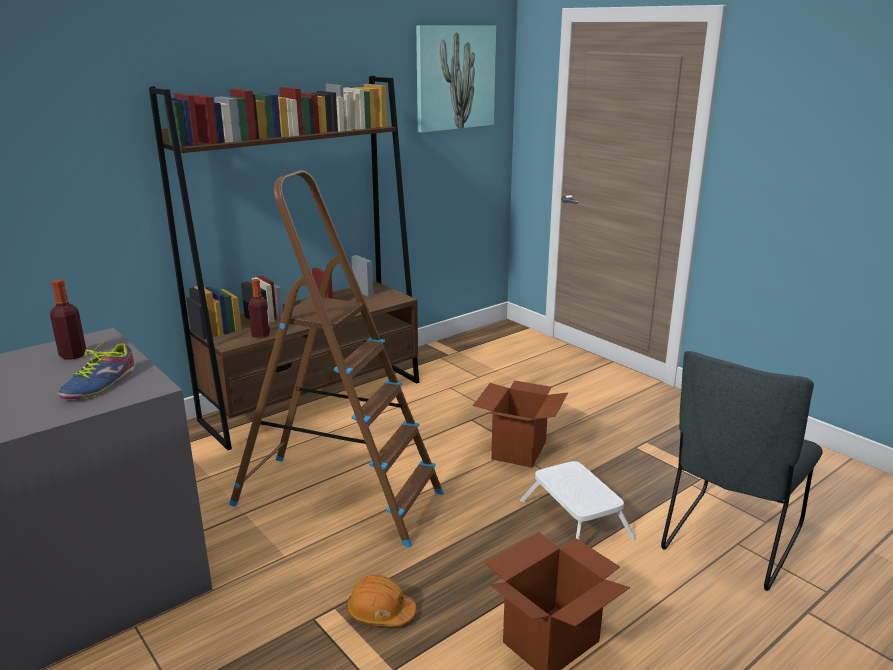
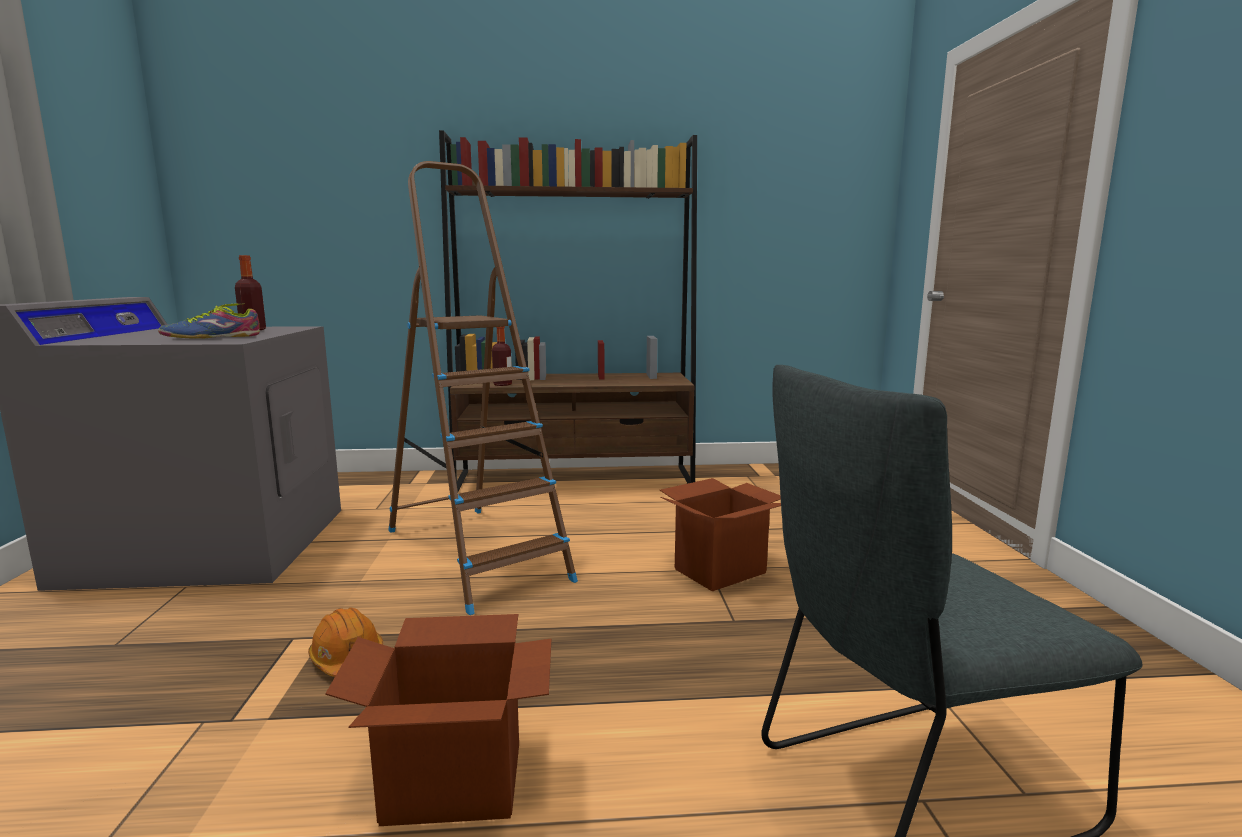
camera: 35 degrees right, 10 degrees down
picture [416,25,496,133] -> none
white step ladder [520,461,636,540] -> none

